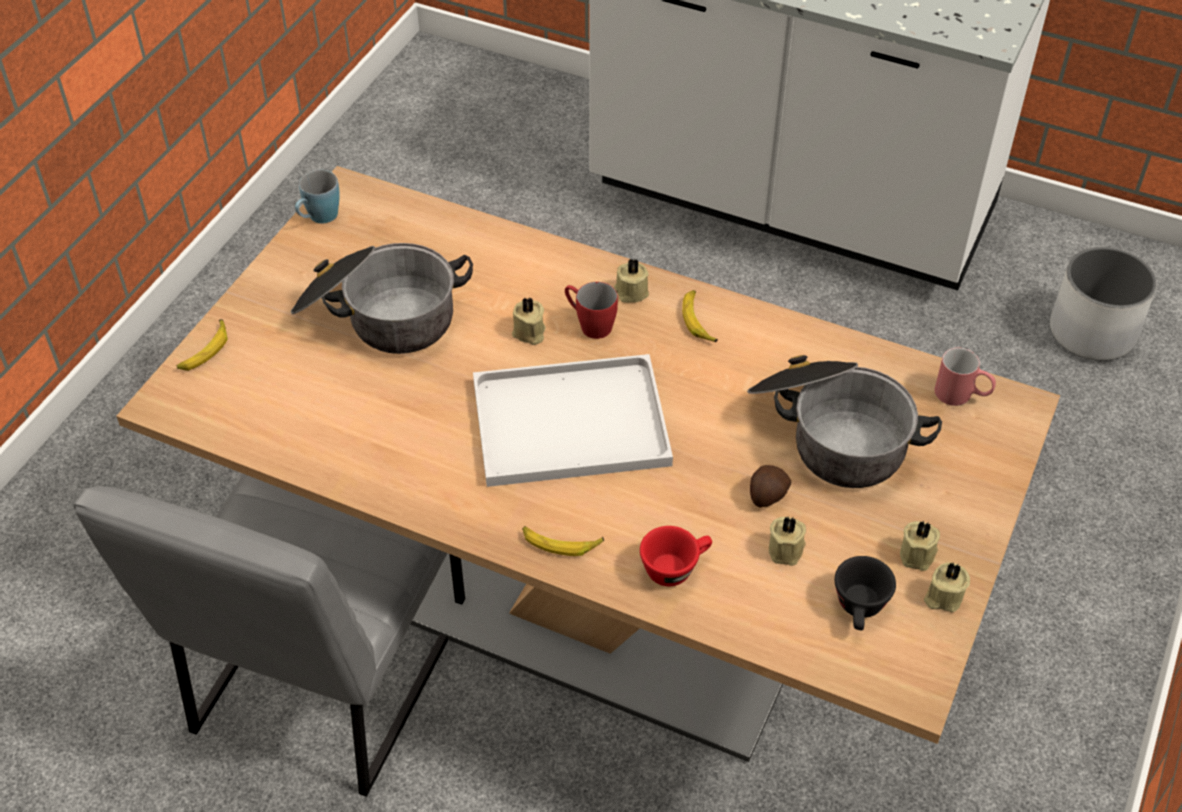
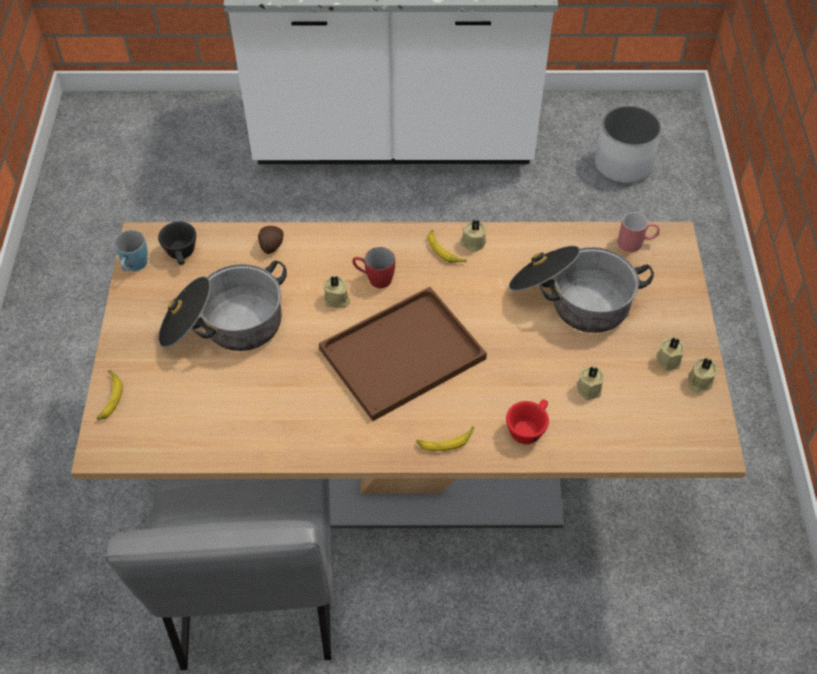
camera: 25 degrees left, 5 degrees up
white tray [473,354,673,487] -> brown tray [319,287,487,421]
beige candle [614,258,649,303] -> beige candle moved to [460,219,486,252]
potato [750,465,791,508] -> potato moved to [258,226,284,254]
black cup [835,556,896,630] -> black cup moved to [158,222,196,265]

